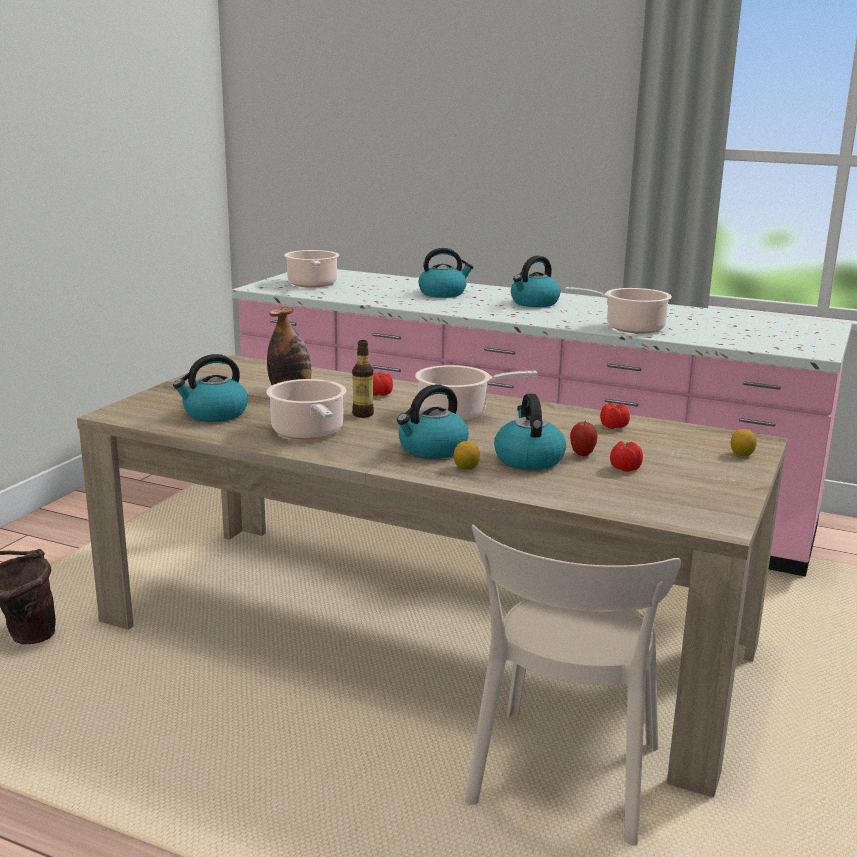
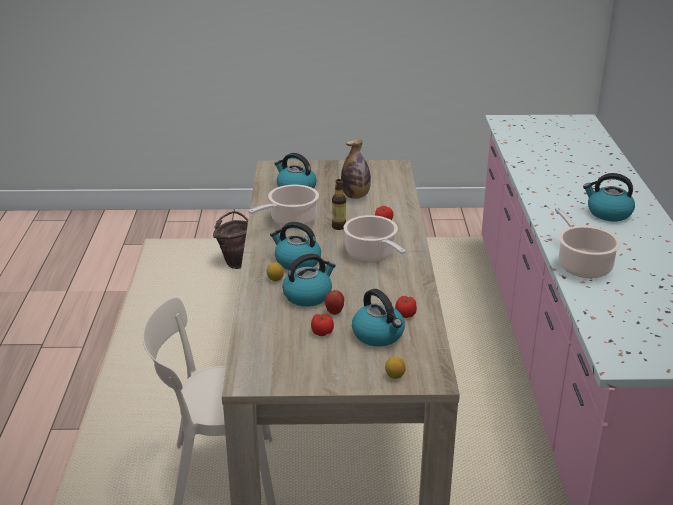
camera: 65 degrees right, 10 degrees up
cooking pot [284,250,339,287] -> none
kettle [419,248,474,298] -> kettle moved to [352,289,405,347]

